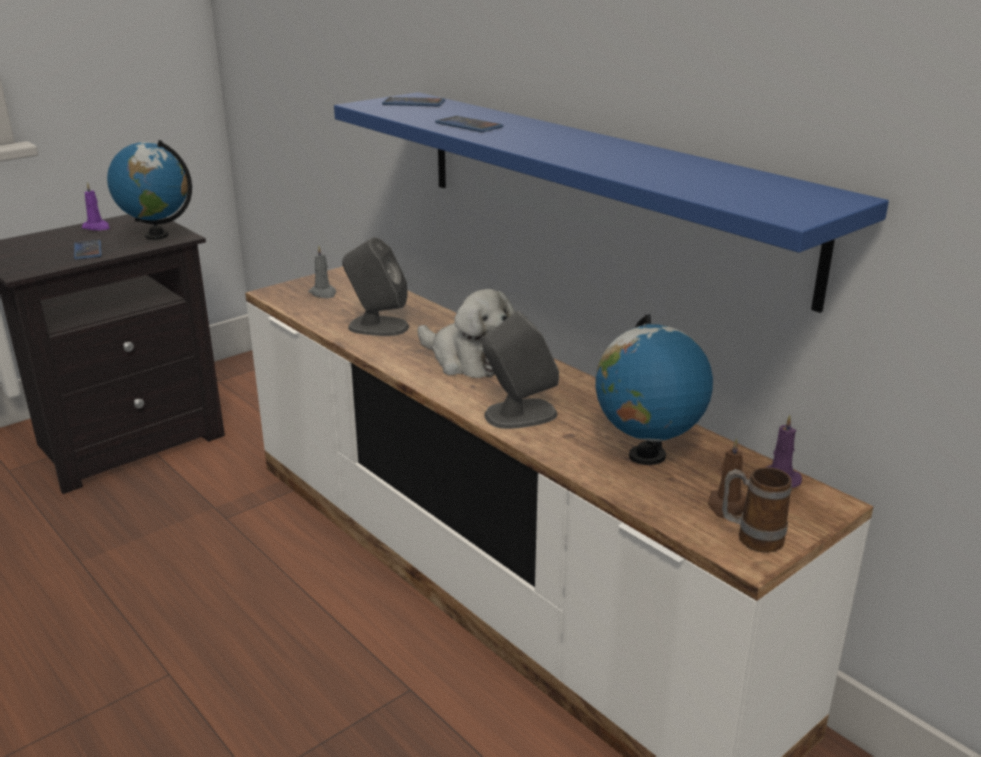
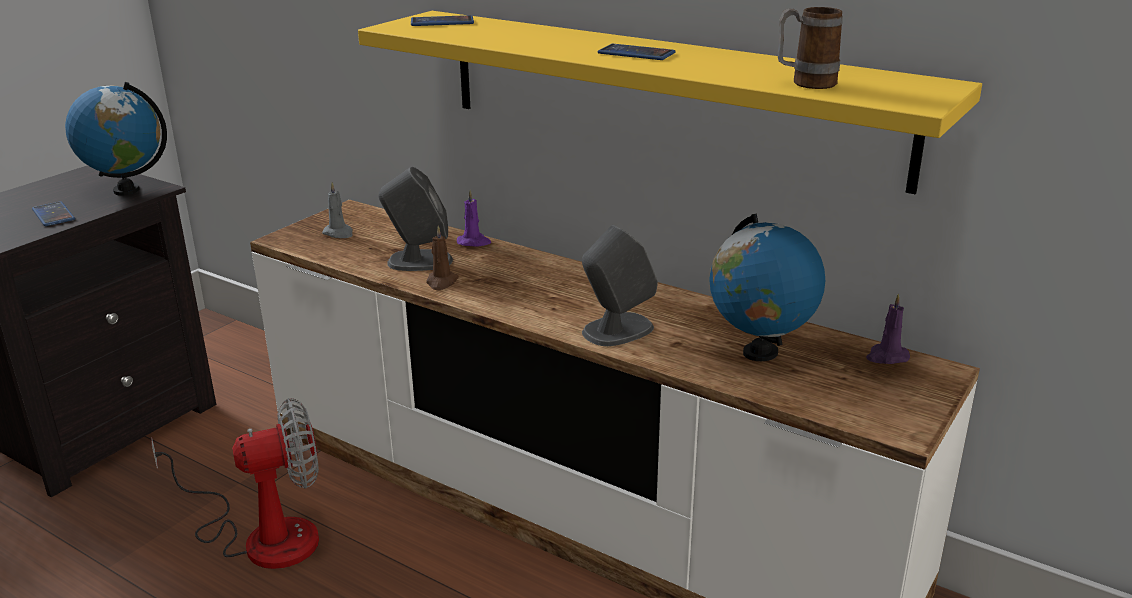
camera: 15 degrees left, 0 degrees up
purple candle [82,182,110,230] -> purple candle moved to [457,190,492,247]
blue shelf [334,92,889,313] -> yellow shelf [358,11,982,194]
plush toy [417,289,515,378] -> none
phone [435,116,503,132] -> phone moved to [598,44,675,60]
brown candle [708,438,746,519] -> brown candle moved to [426,226,459,290]
mug [722,467,792,553] -> mug moved to [777,7,843,89]
none -> fan [151,398,319,569]

